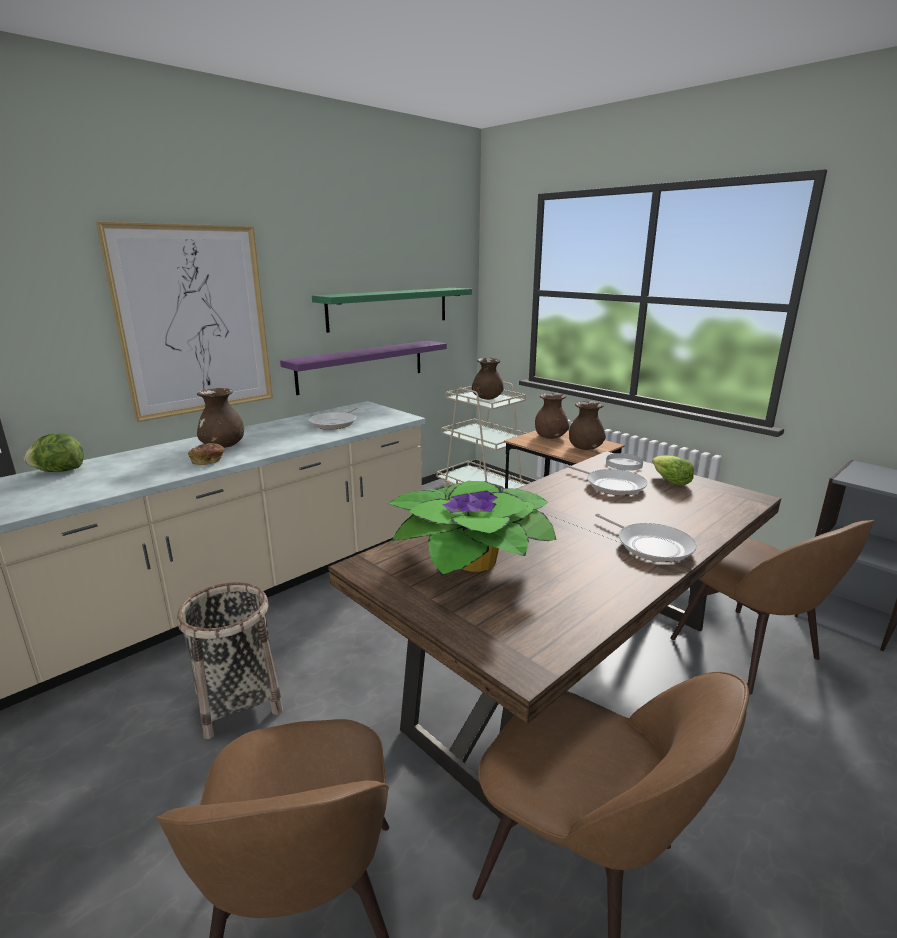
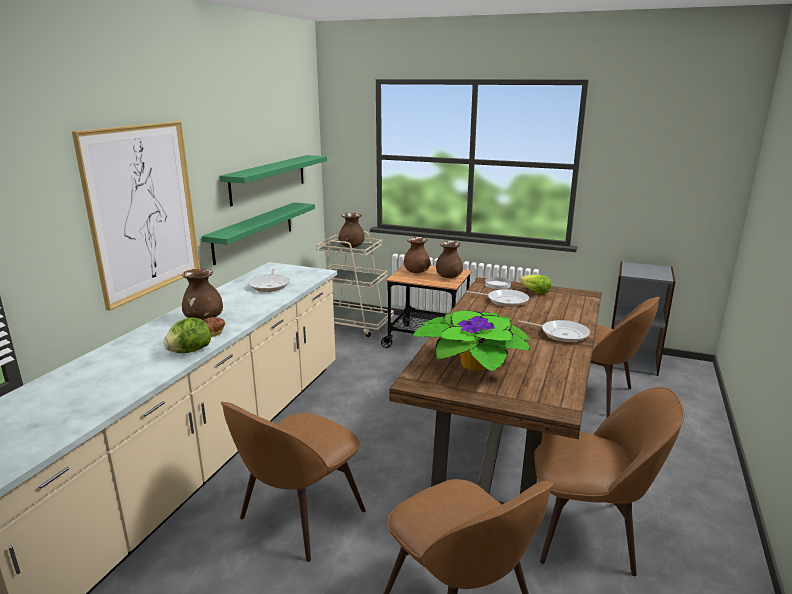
camera: 25 degrees left, 0 degrees up
lettuce [24,433,83,472] -> lettuce moved to [164,317,211,353]
basket [177,582,283,739] -> brown chair [221,402,366,562]
purple shelf [280,341,447,395] -> green shelf [202,202,315,265]

